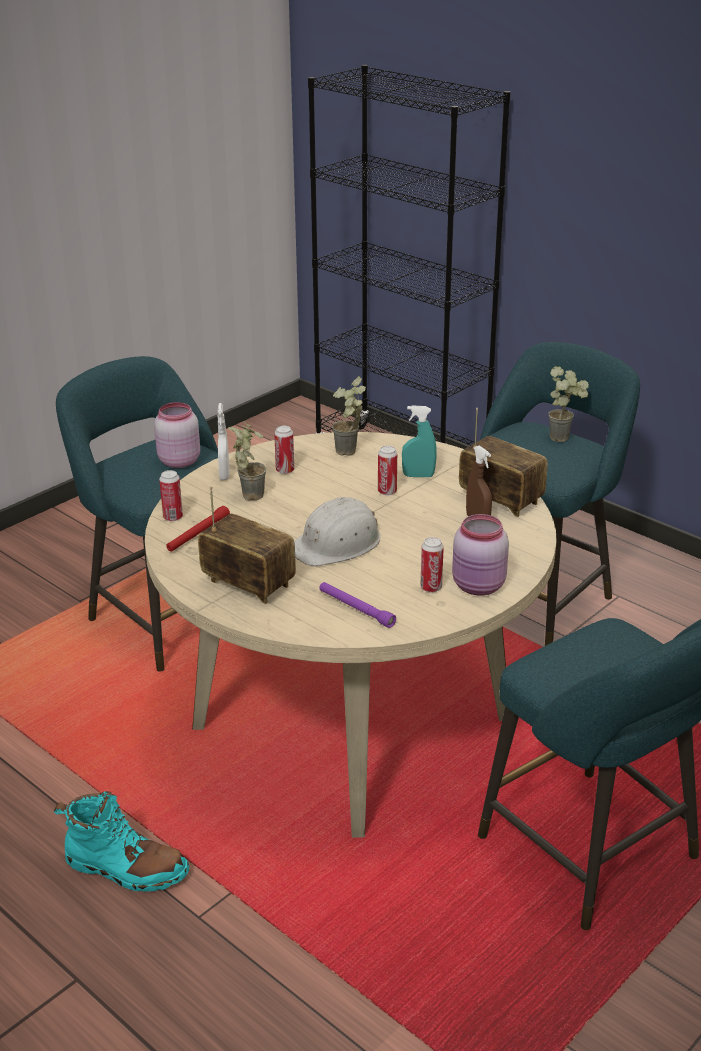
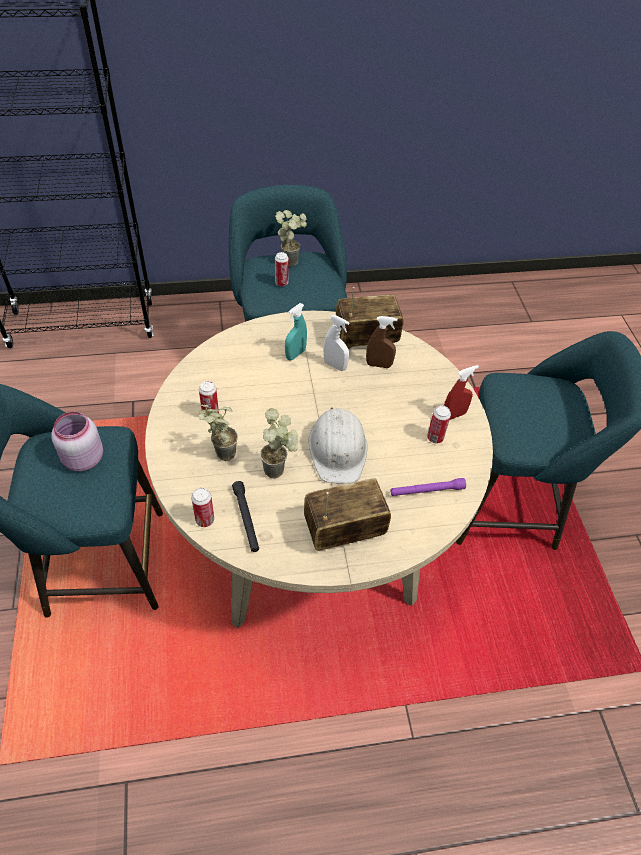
camera: 55 degrees left, 20 degrees up
turquoise boot [54,791,189,892] -> none
red flashlight [166,506,230,552] -> black flashlight [232,481,259,552]
white spray bottle [217,403,230,480] -> white spray bottle moved to [323,315,349,371]
potted plant [332,376,366,456] -> potted plant moved to [260,408,298,479]
can [378,446,397,496] -> can moved to [275,252,289,286]
pink jar [452,514,509,595] -> red spray bottle [444,365,479,420]

